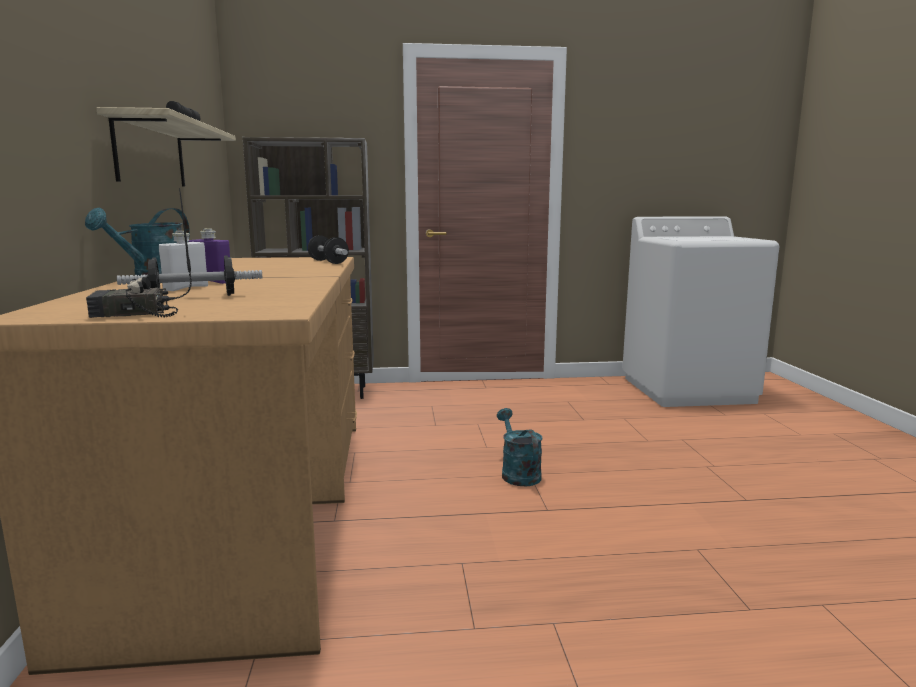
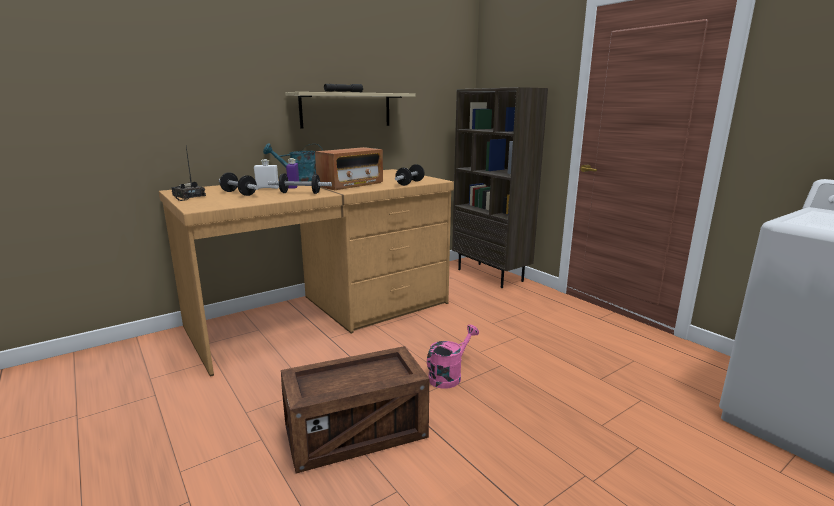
camera: 60 degrees right, 5 degrees up
turquoise watering can [497,408,542,486] -> pink watering can [427,325,479,389]
none -> dumbbell [268,173,332,194]
none -> crate [281,346,429,473]
none -> radio [315,147,383,190]

